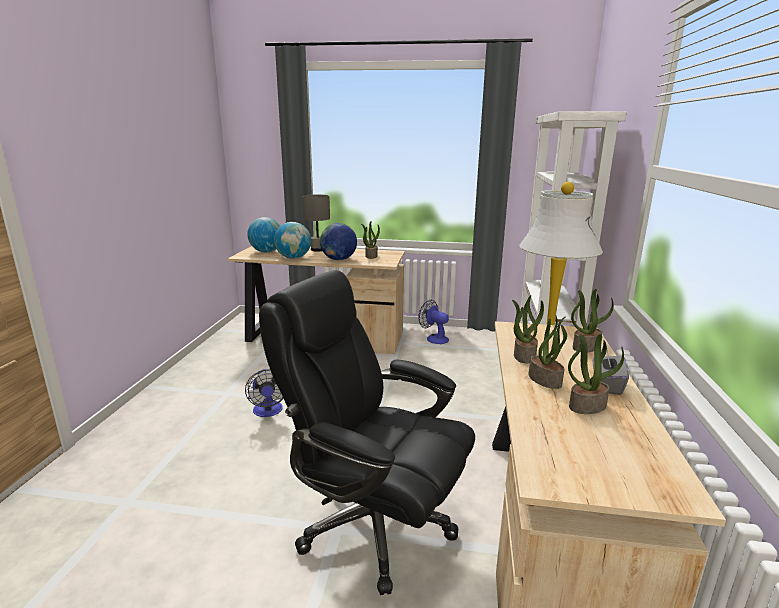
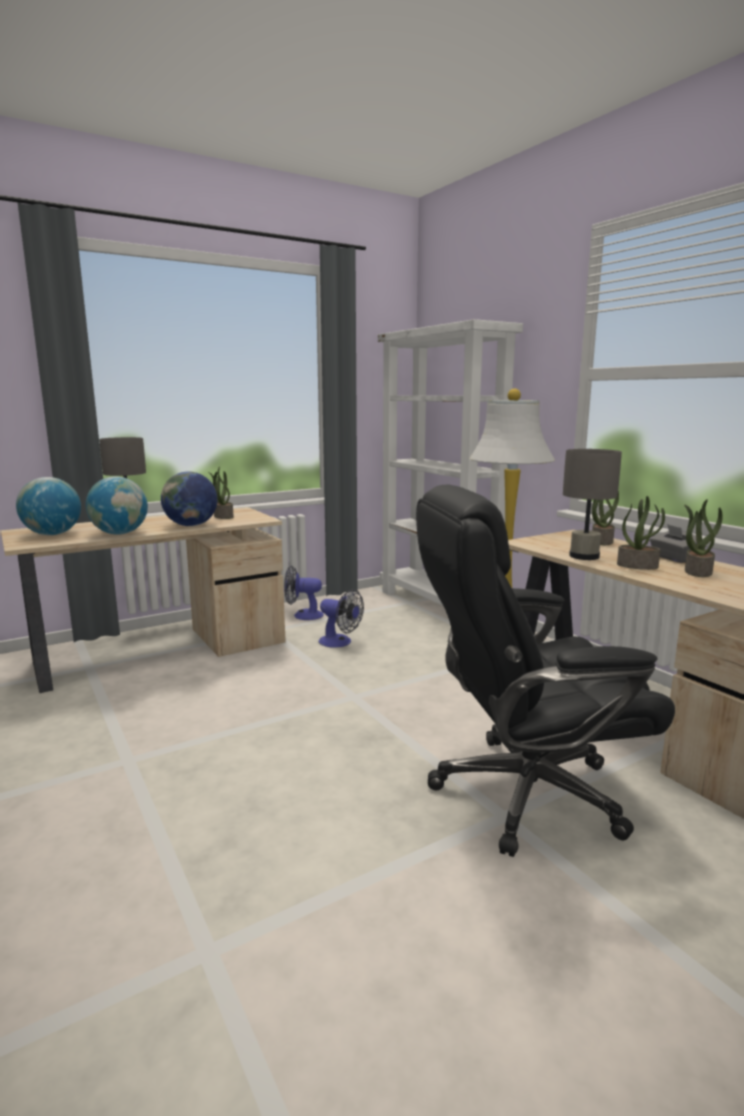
camera: 40 degrees left, 5 degrees down
fan [245,369,284,417] -> fan moved to [319,589,364,648]
potted plant [512,295,544,363] -> grey table lamp [563,449,622,560]

